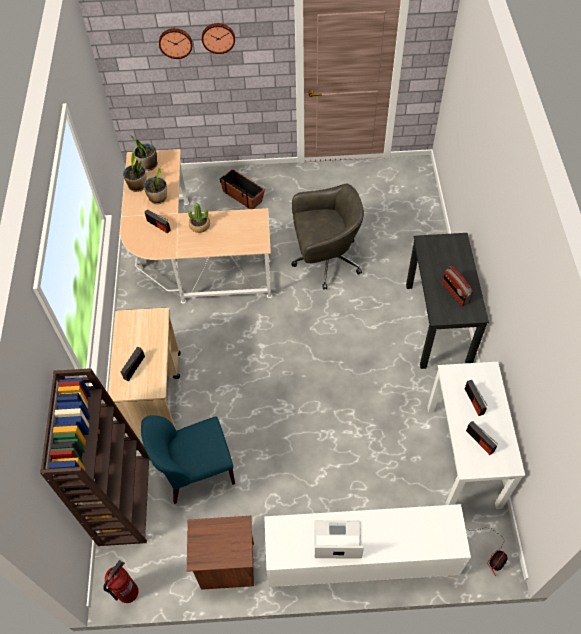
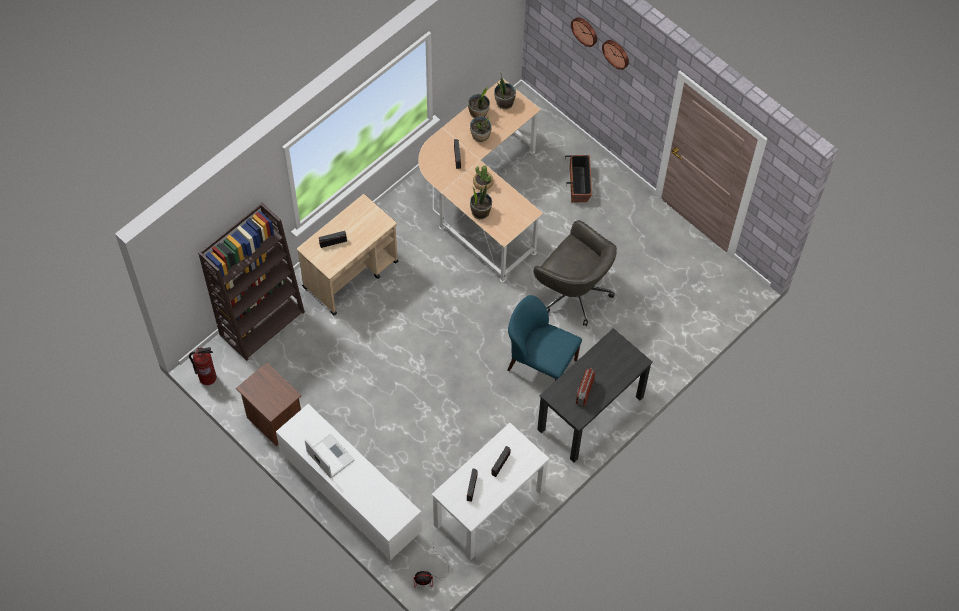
camera: 45 degrees right, 5 degrees up
blue chair [141,415,235,504] -> blue chair moved to [507,295,582,381]
none -> potted plant [470,185,492,219]

